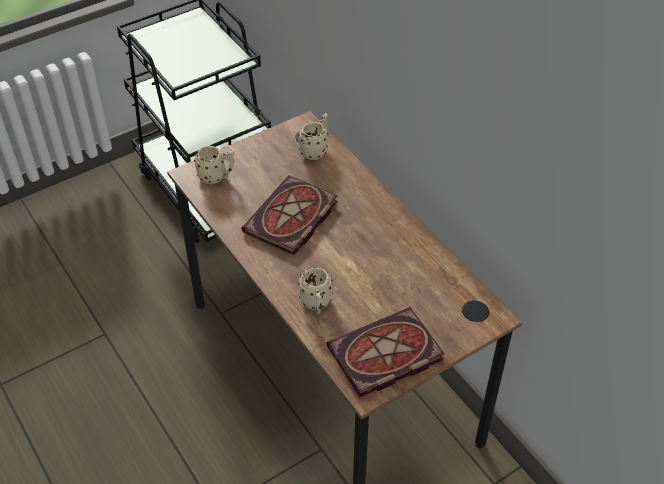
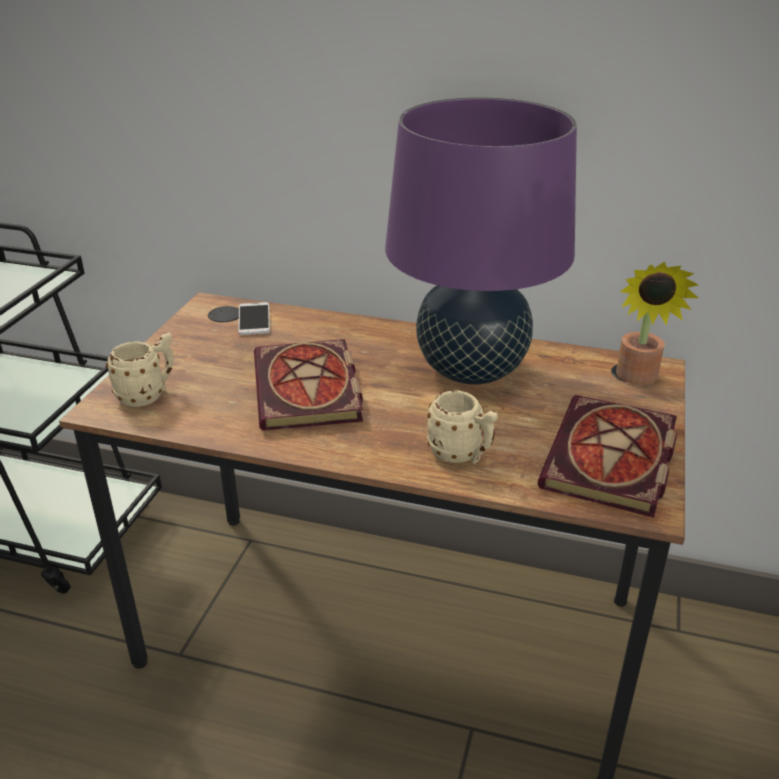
camera: 40 degrees left, 15 degrees down
beige mug [298,113,328,160] -> phone [238,302,270,335]
none -> purple table lamp [385,97,577,385]
none -> potted plant [616,261,698,385]

